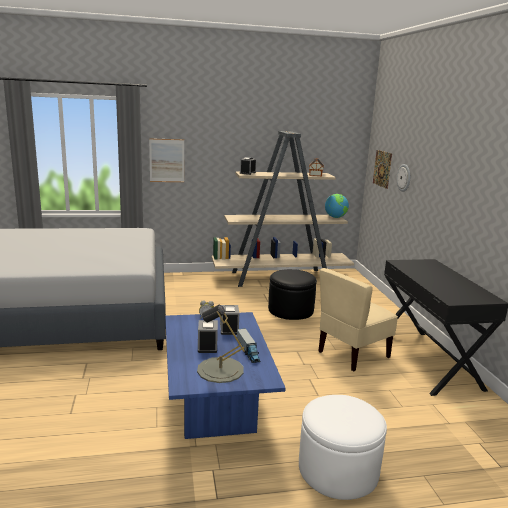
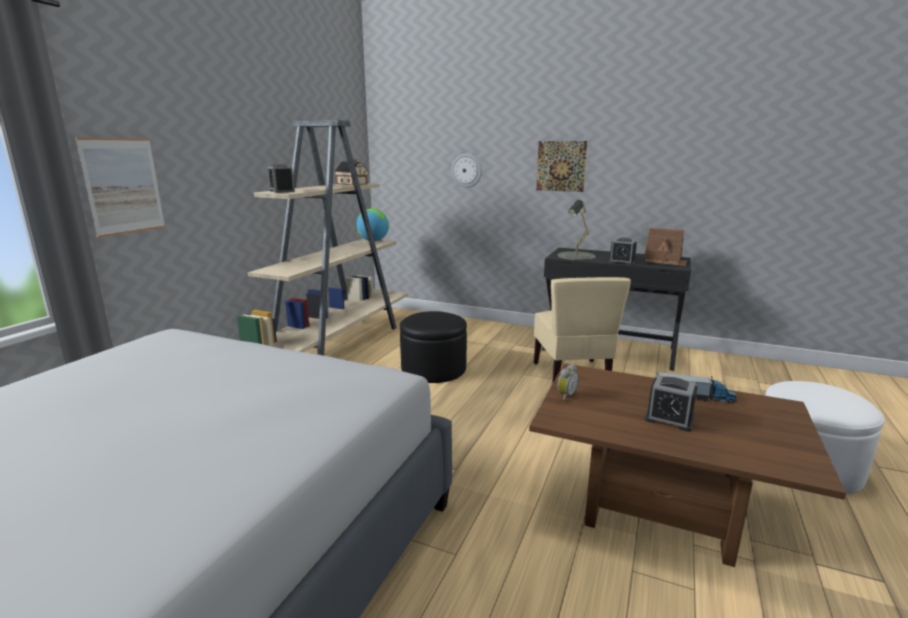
camera: 55 degrees left, 0 degrees up
blue coffee table [165,312,286,439] -> brown coffee table [529,363,846,567]
grey table lamp [197,305,245,383] -> grey table lamp moved to [558,200,596,260]
alarm clock [220,305,239,335] -> alarm clock moved to [608,238,637,265]
picture [373,150,392,189] -> picture moved to [536,141,587,192]
none -> toy house [644,228,687,266]

